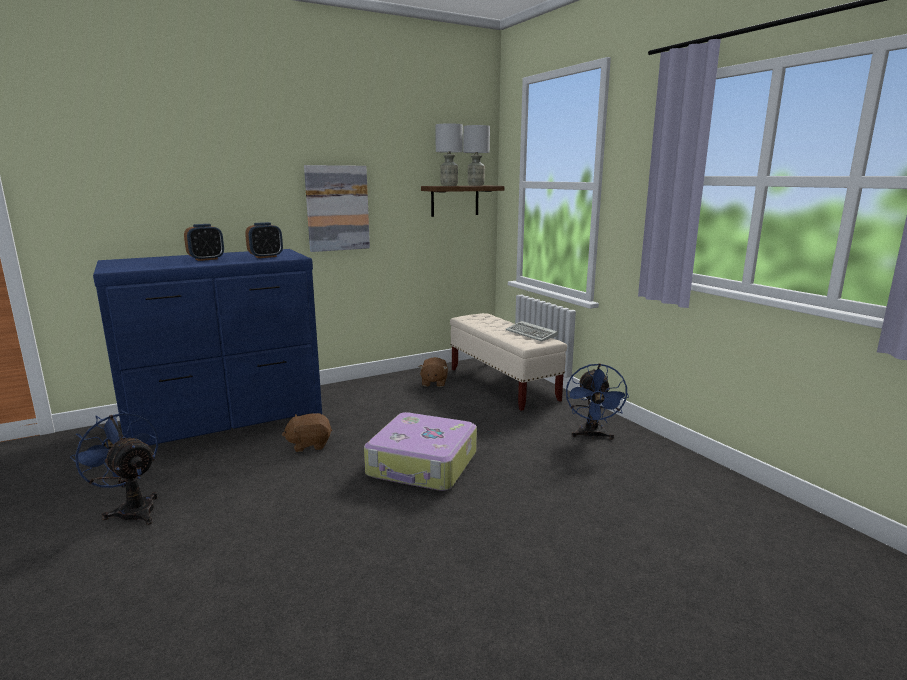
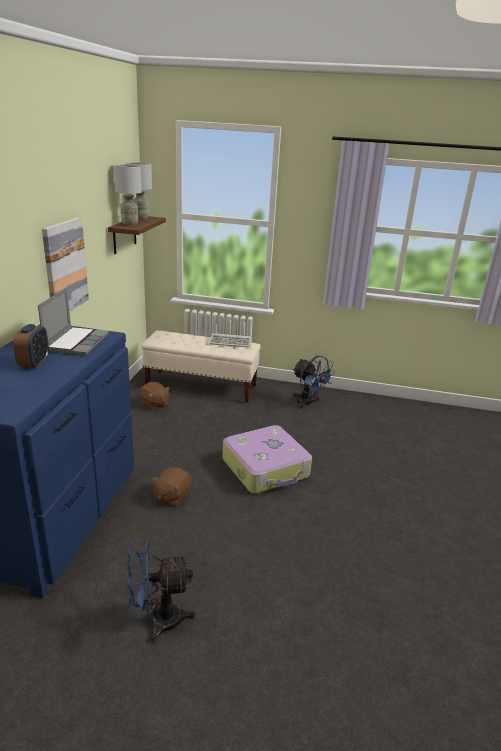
camera: 50 degrees left, 10 degrees up
alarm clock [245,222,283,258] -> laptop [38,288,109,355]

